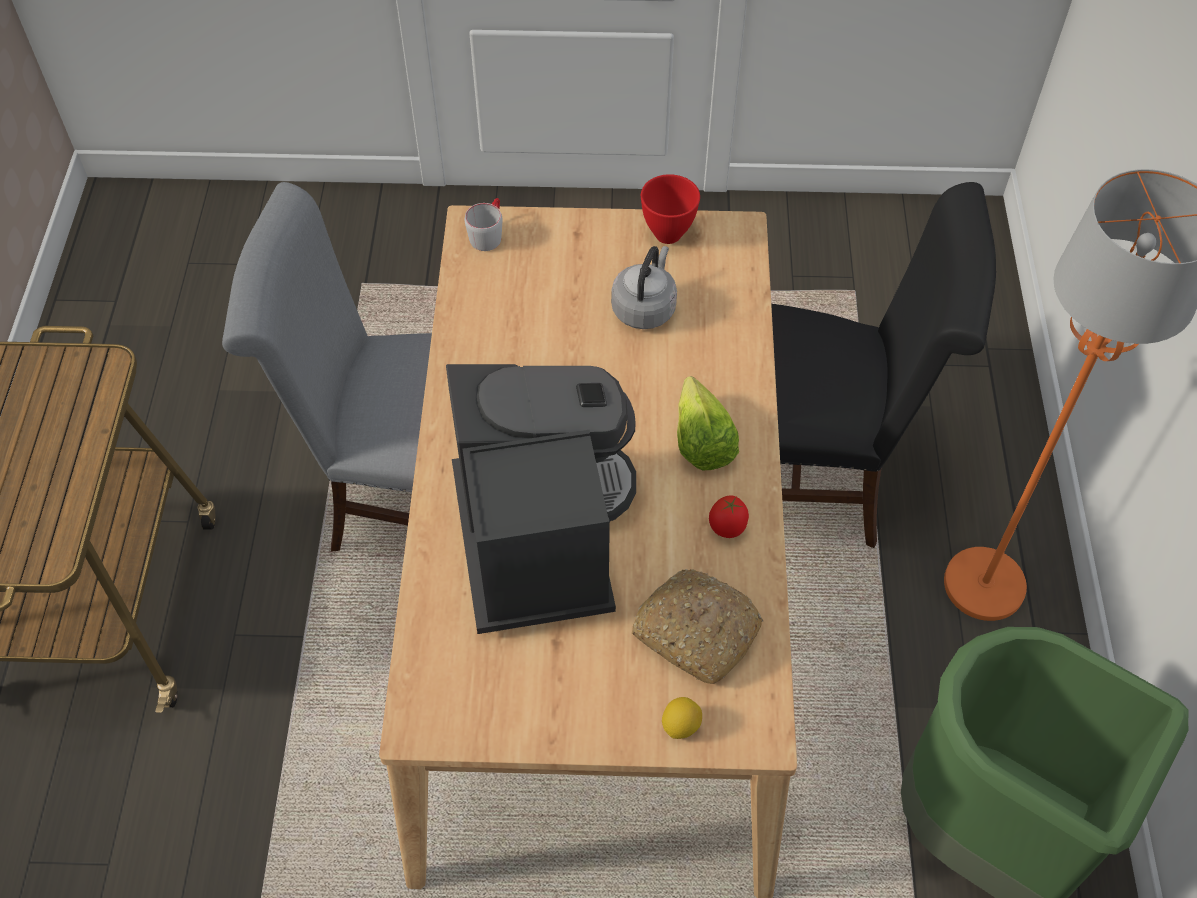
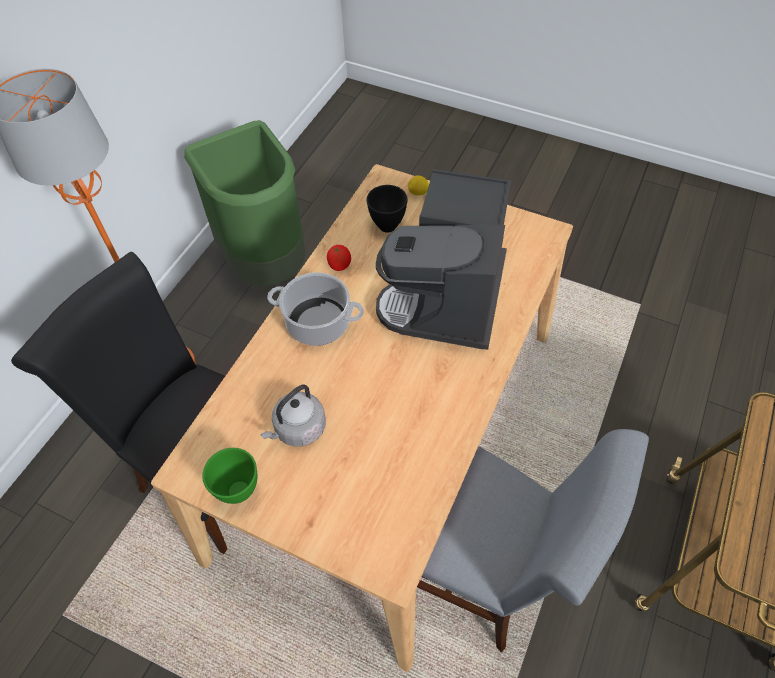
camera: 155 degrees left, 0 degrees up
grey mug [465,198,503,251] -> none
bread [632,569,764,684] -> black bowl [366,185,408,233]
red bowl [641,174,700,244] -> green bowl [202,448,257,504]
lettuce [677,376,739,470] -> cooking pot [268,272,364,346]

